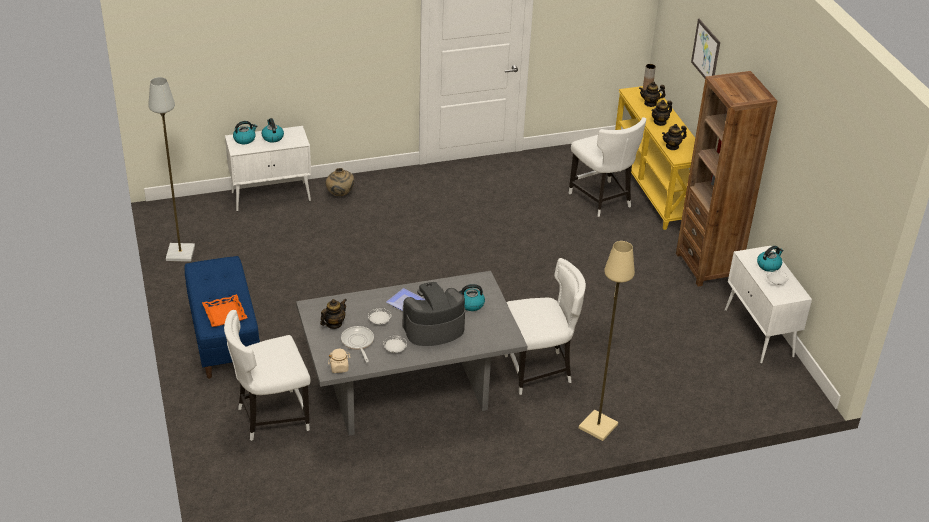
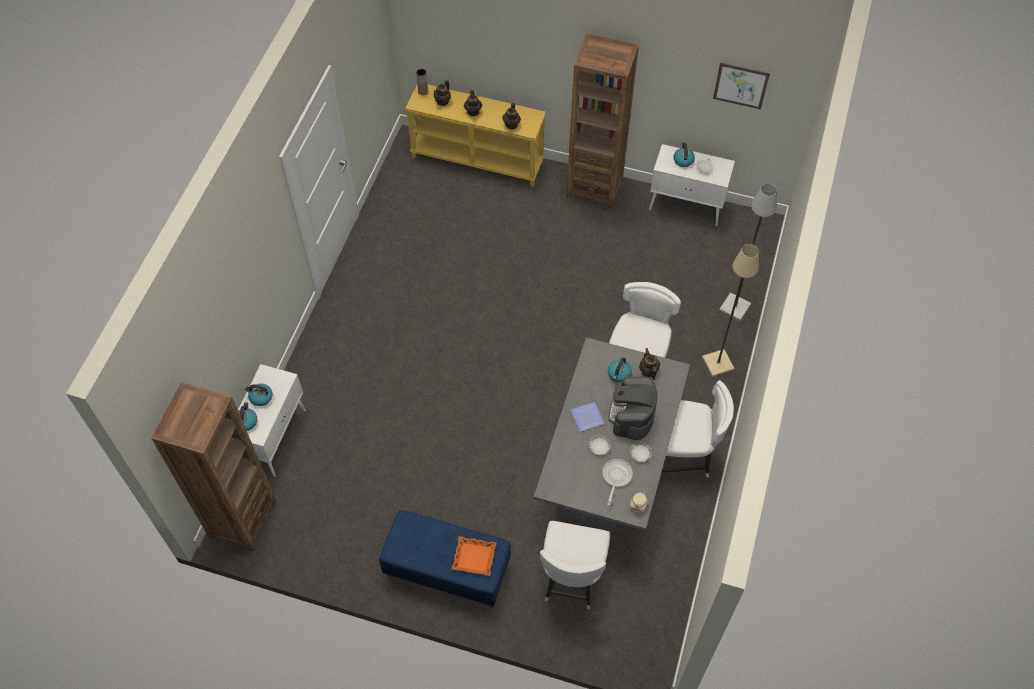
camera: 55 degrees left, 20 degrees up
grey floor lamp [148,77,195,262] -> grey floor lamp moved to [719,183,777,321]
teapot [320,299,347,329] -> teapot moved to [639,348,660,380]
beige vase [325,168,354,196] -> none
frying pan [341,326,374,362] -> frying pan turned 90 degrees clockwise [602,459,633,506]
white chair [569,117,646,217] -> white chair moved to [661,380,734,478]
picture [691,18,720,78] -> picture moved to [713,62,770,109]
none -> brown bookcase [151,382,276,551]

